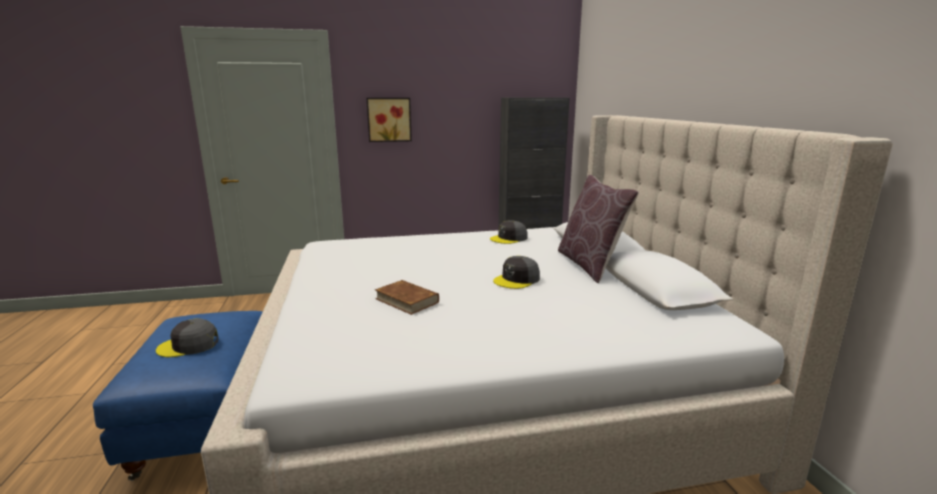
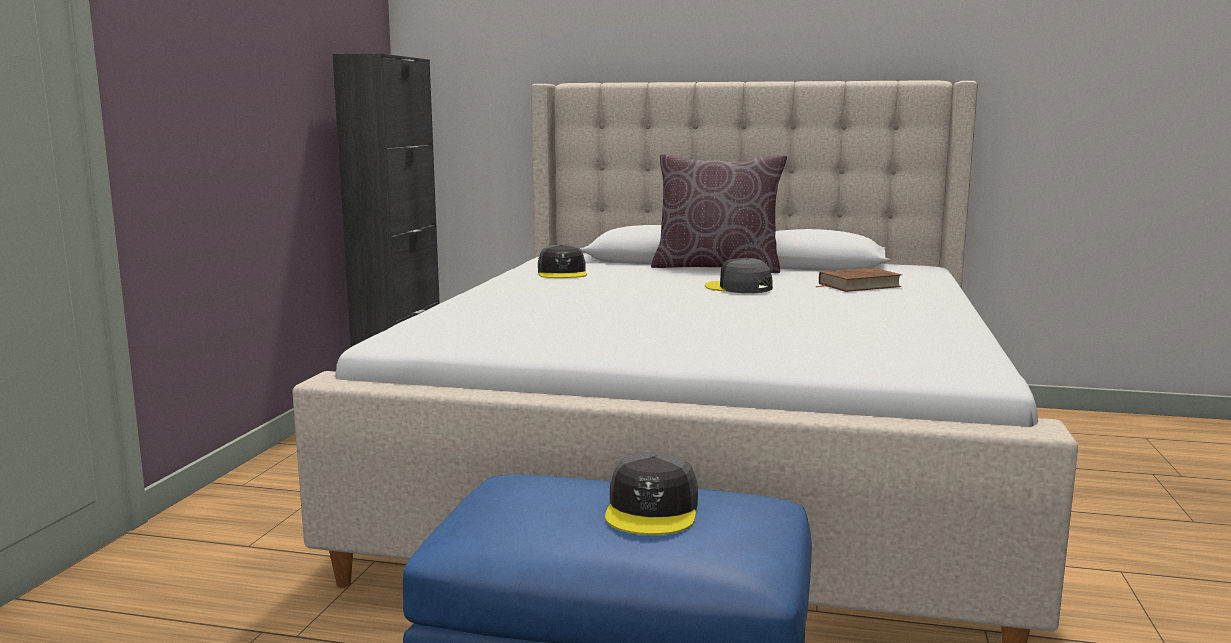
camera: 65 degrees left, 5 degrees down
picture [367,98,412,142] -> none
brown book [375,280,439,315] -> brown book moved to [814,268,902,292]
grey cap [493,256,540,289] -> grey cap turned 150 degrees clockwise [705,258,773,293]

